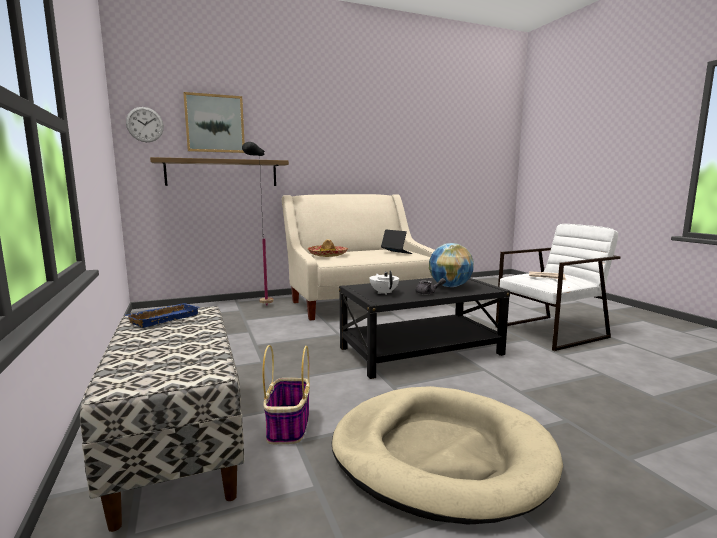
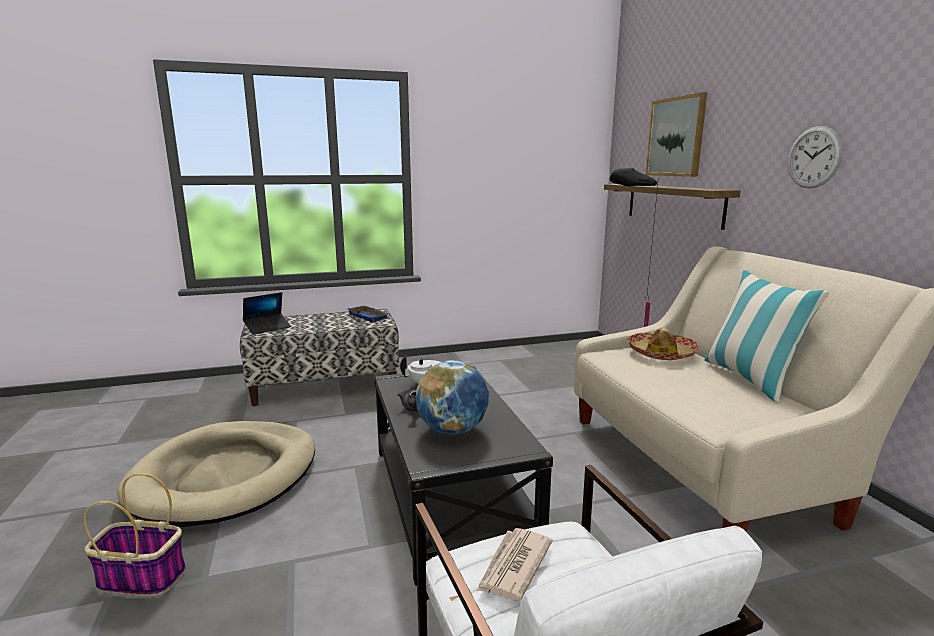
camera: 95 degrees right, 5 degrees up
wall clock [126,107,164,142] -> wall clock moved to [788,126,843,188]
basket [262,345,310,444] -> basket moved to [83,473,186,596]
laptop [381,229,412,254] -> laptop moved to [243,292,291,335]
none -> pillow [704,270,829,402]

